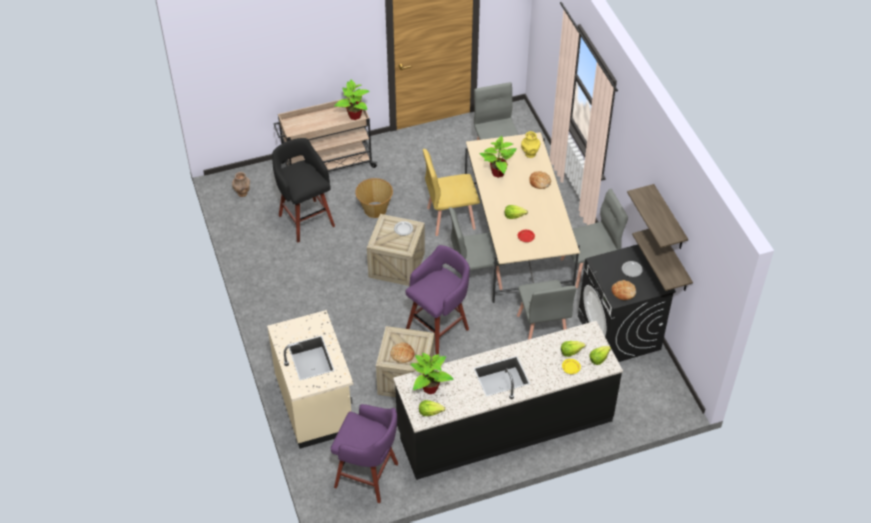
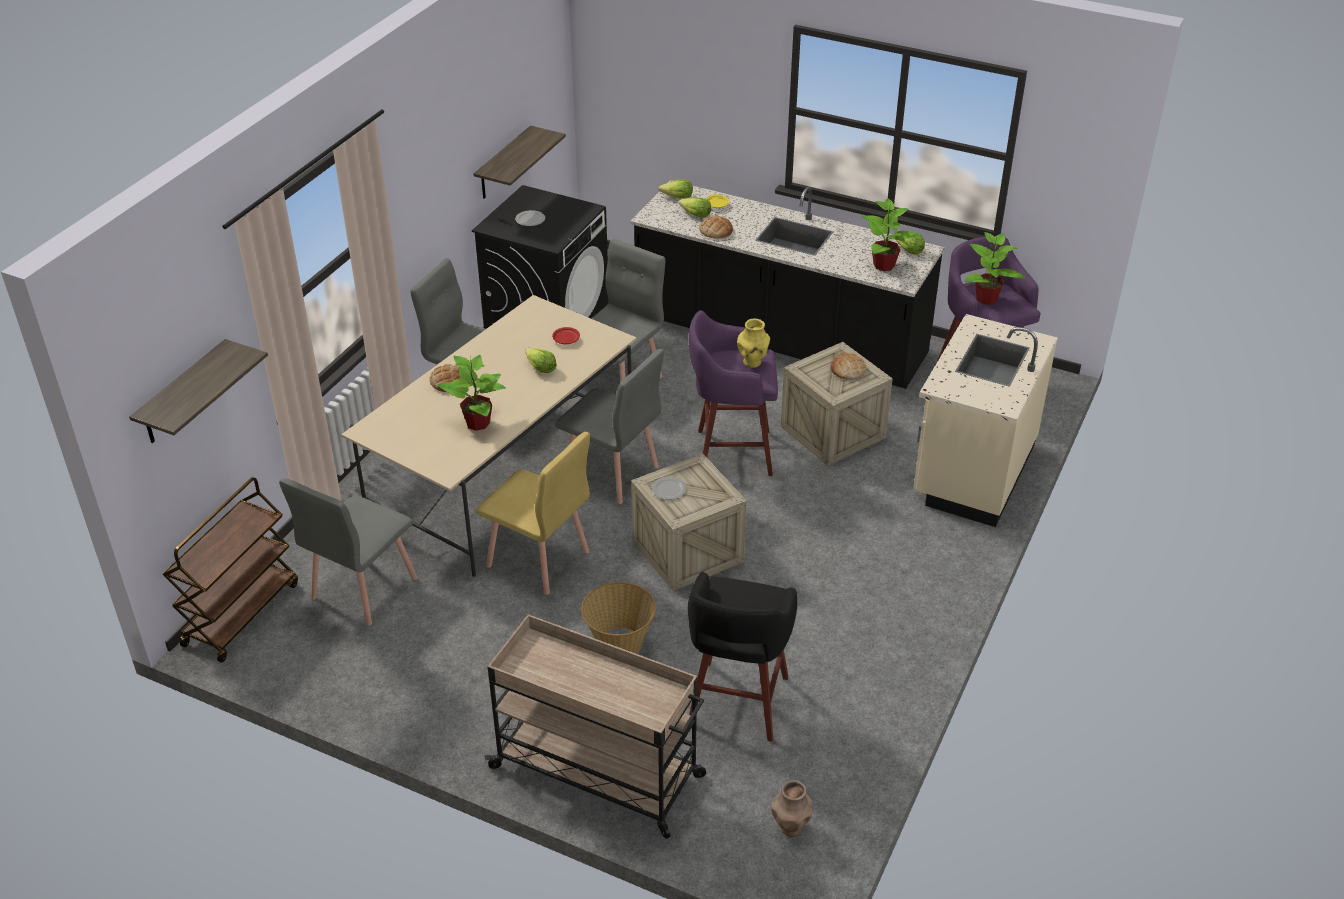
camera: 135 degrees left, 10 degrees down
potted plant [334,79,370,120] -> potted plant moved to [965,232,1026,305]
yellow vase [521,131,541,158] -> yellow vase moved to [737,318,770,368]
bread [612,280,636,300] -> bread moved to [699,216,733,239]
shelf [627,184,688,249] -> shelf moved to [129,339,268,443]
none -> brown cart [163,477,298,663]

